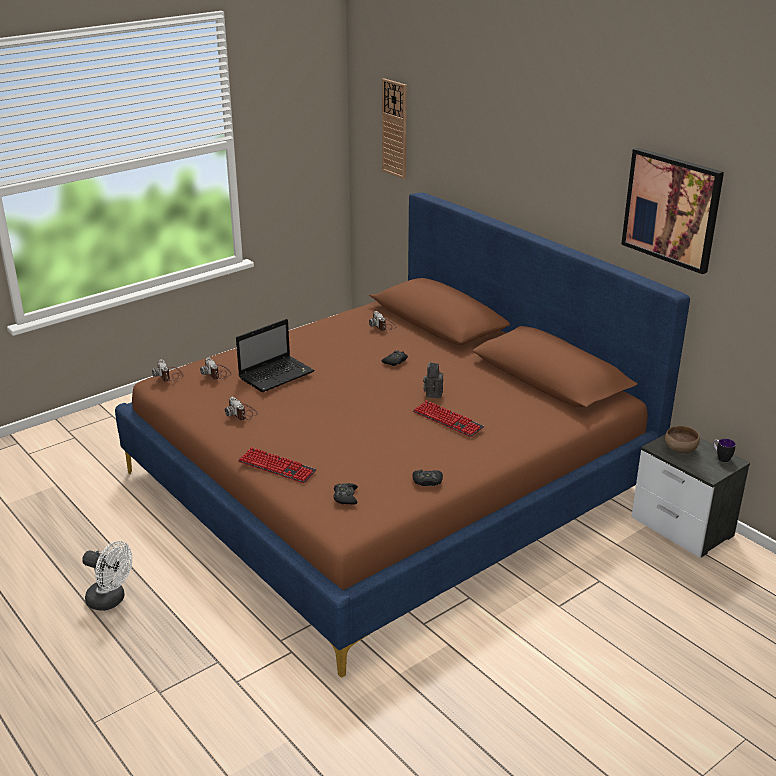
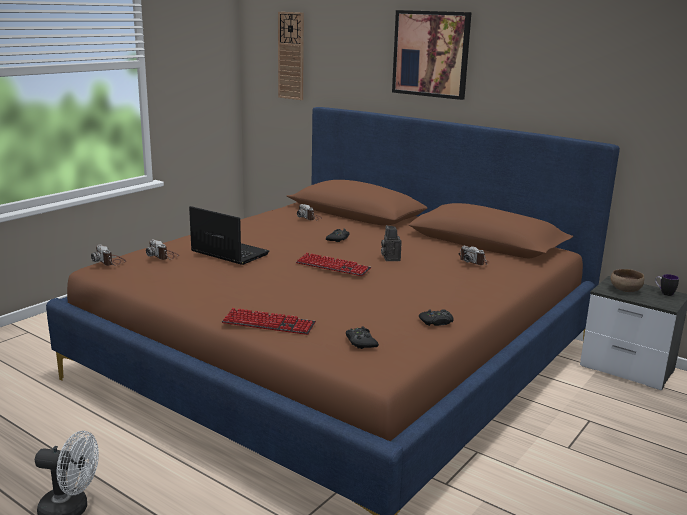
camera: 15 degrees left, 10 degrees down
camera [225,397,258,420] -> camera moved to [458,246,489,265]
laptop [236,319,315,392] -> laptop turned 90 degrees counterclockwise [189,206,269,265]
keyboard [413,400,484,437] -> keyboard moved to [296,253,372,276]
picture [621,148,724,274] -> picture moved to [392,10,472,100]

